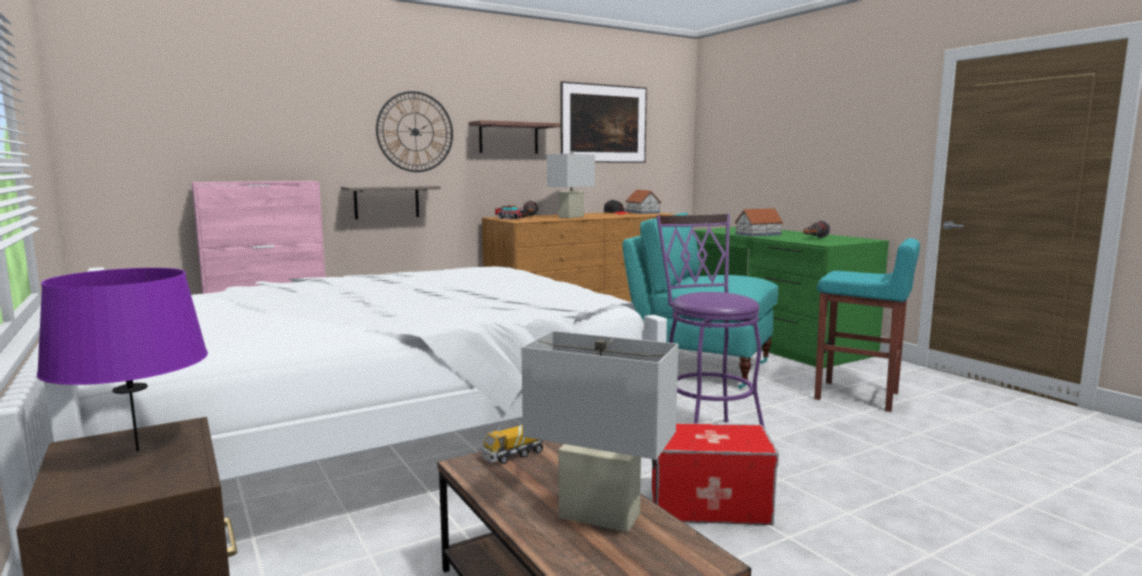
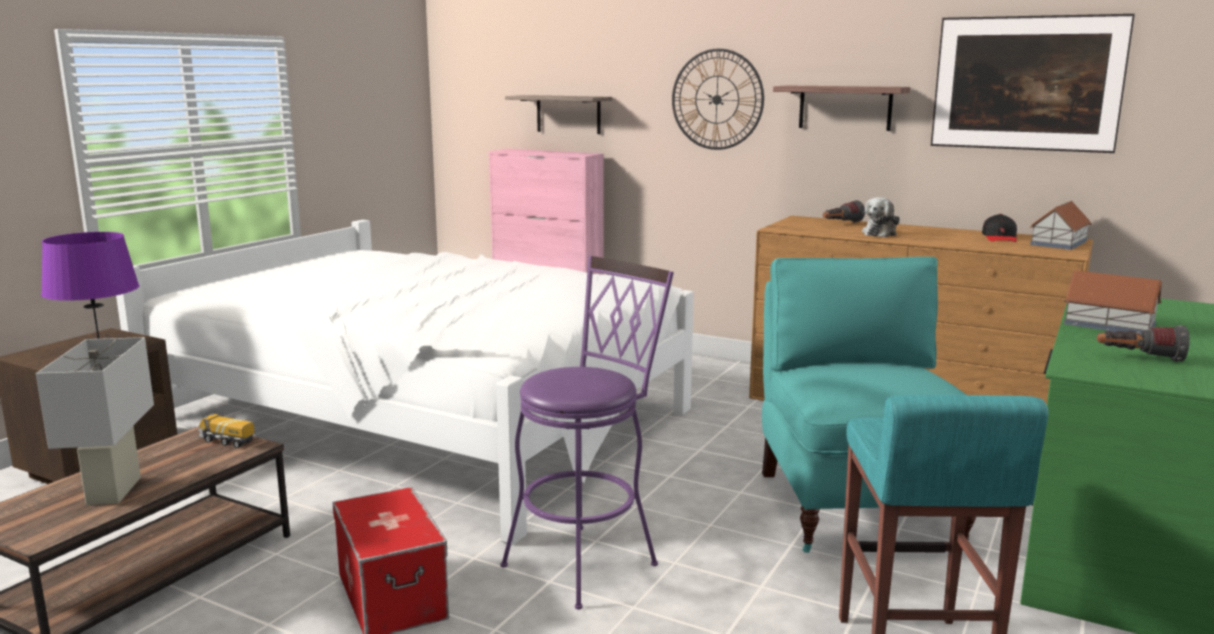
camera: 60 degrees right, 5 degrees up
shelf [341,185,440,219] -> shelf moved to [505,95,612,134]
toy truck [494,205,529,219] -> none
white table lamp [547,152,595,218] -> plush toy [862,197,900,237]

